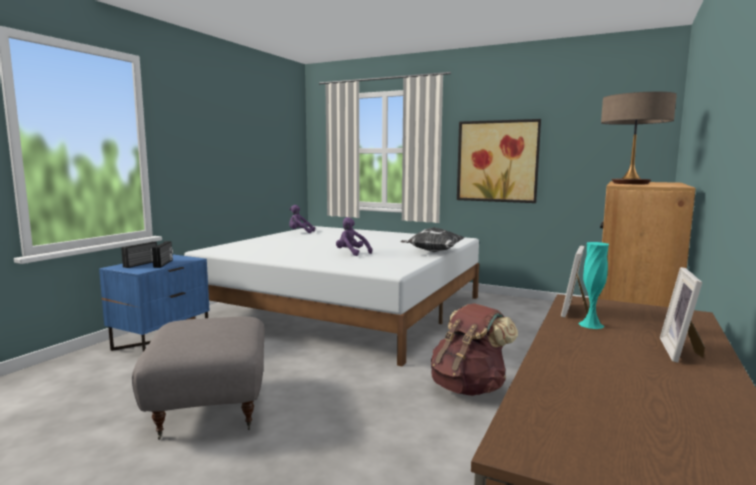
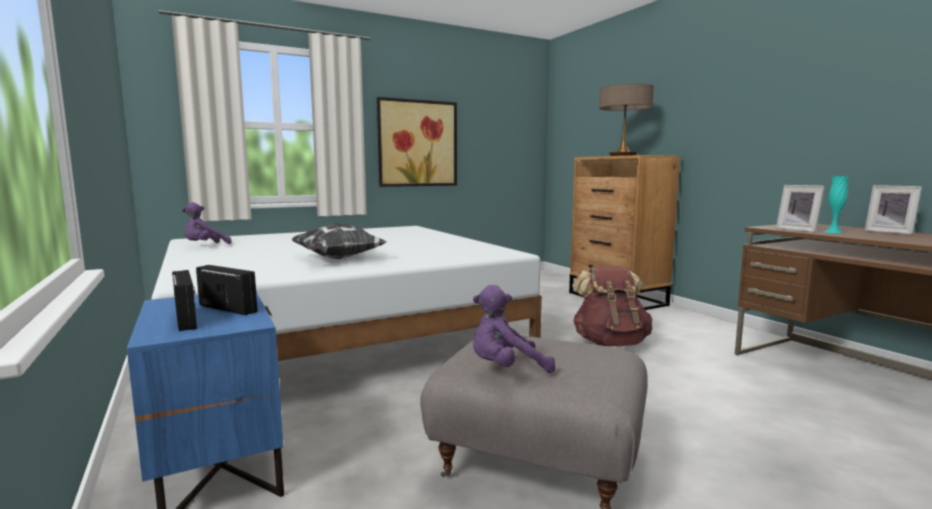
camera: 55 degrees left, 0 degrees up
purple plush toy [336,217,372,256] -> purple plush toy moved to [473,285,555,373]
pillow [401,227,464,252] -> pillow moved to [291,222,386,259]

